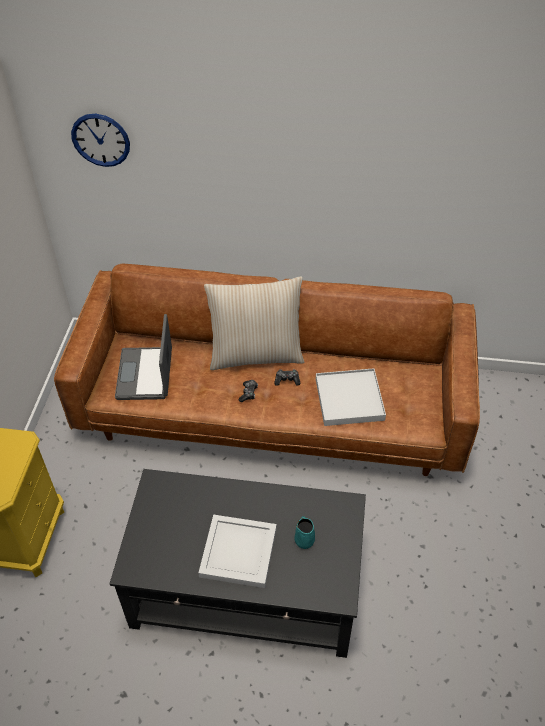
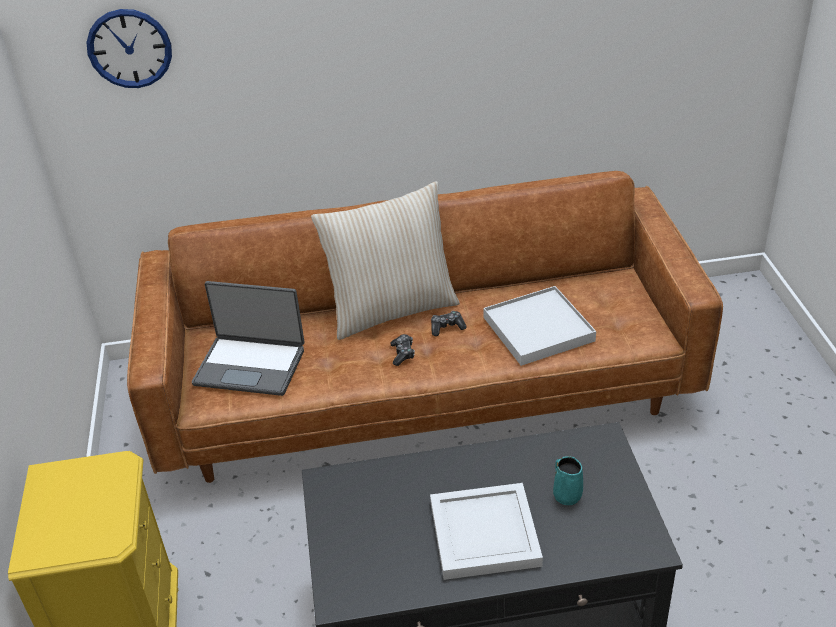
camera: 15 degrees left, 10 degrees down
laptop [115,314,172,400] -> laptop turned 60 degrees counterclockwise [192,281,305,396]

